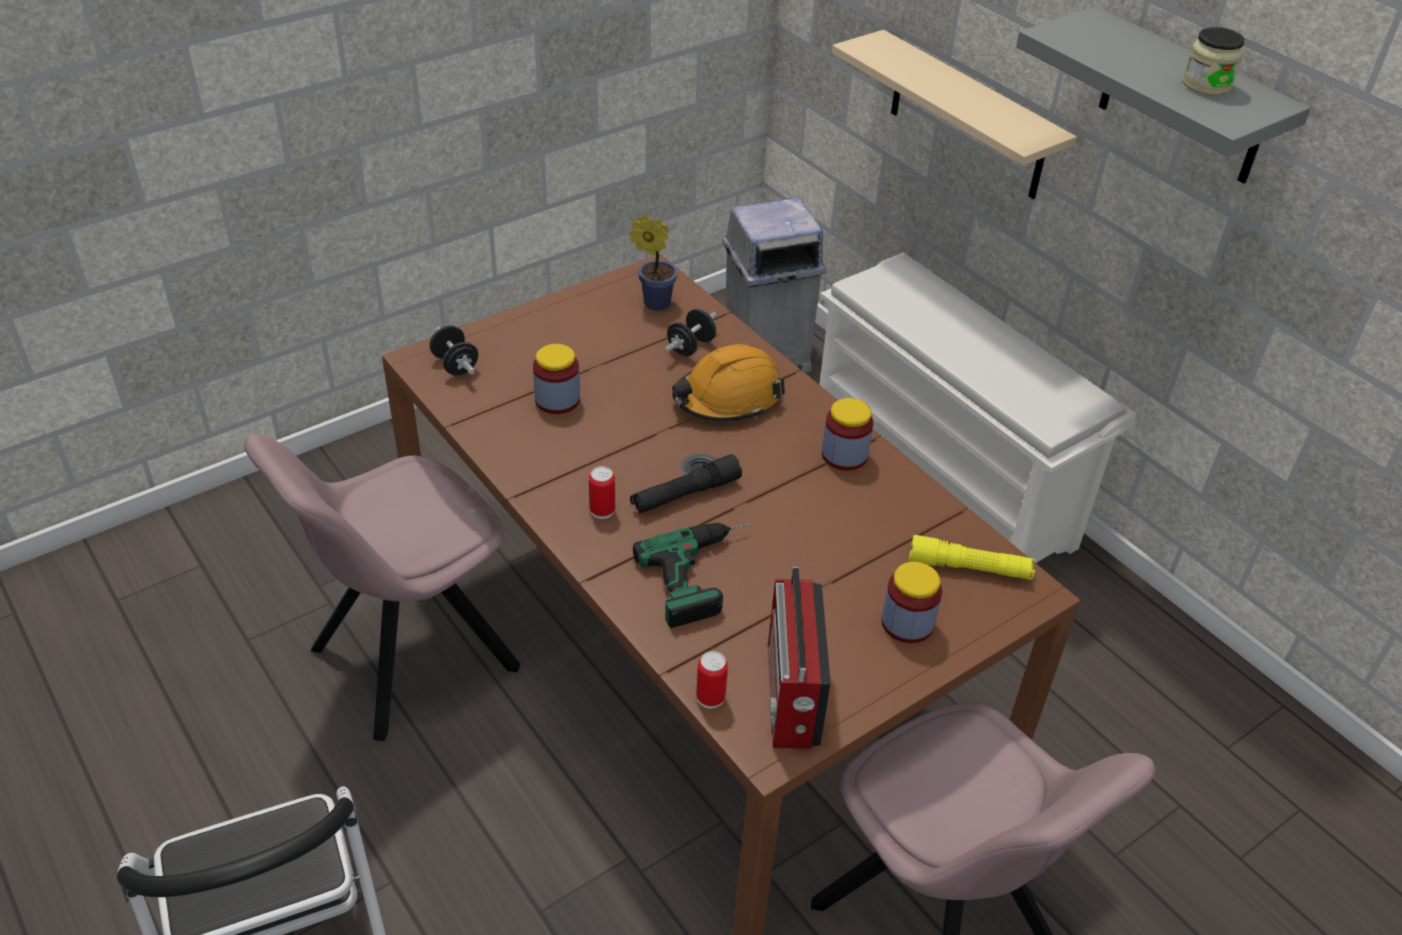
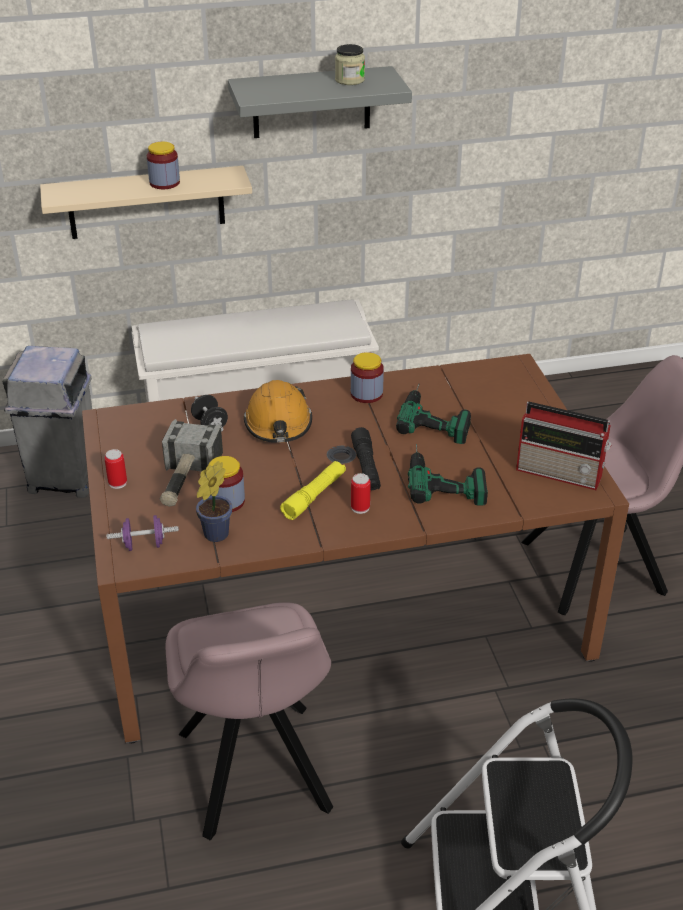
camera: 65 degrees left, 5 degrees down
black dumbbell [429,325,478,375] -> purple dumbbell [106,515,179,551]
potted plant [629,215,678,311] -> potted plant moved to [196,461,232,542]
can [696,651,728,709] -> can moved to [104,449,127,489]
jar [881,562,942,643] -> jar moved to [147,142,180,189]
yellow flashlight [909,535,1035,580] -> yellow flashlight moved to [280,461,346,520]
none -> hammer [160,419,223,507]
none -> power drill [396,384,471,444]

